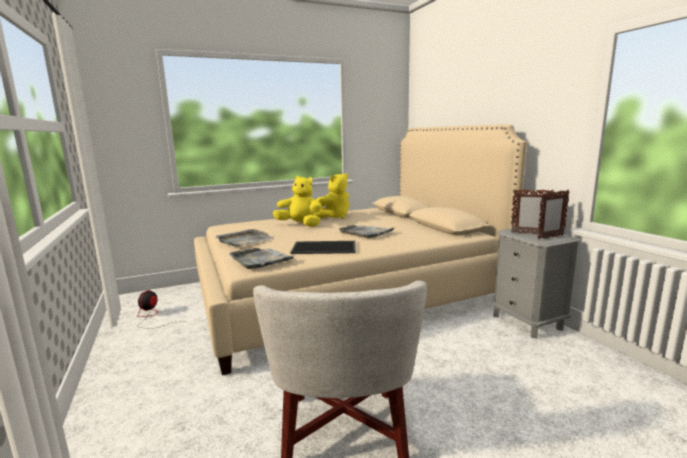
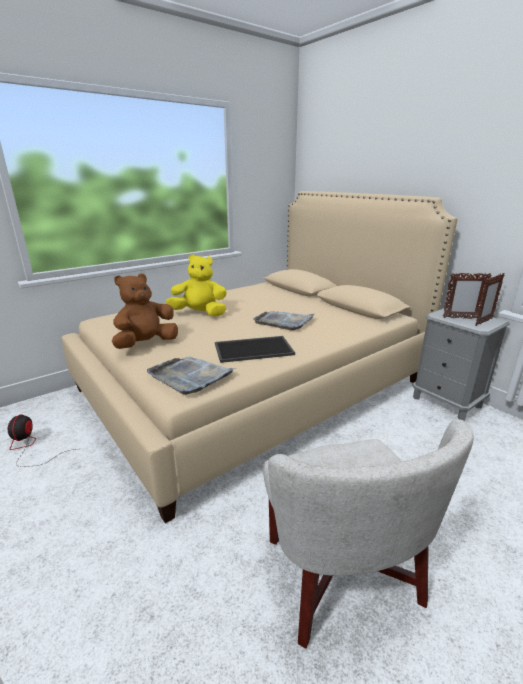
camera: 15 degrees left, 10 degrees up
grey tray [216,229,273,247] -> brown plush toy [112,273,178,349]
yellow plush toy [314,173,350,219] -> none

